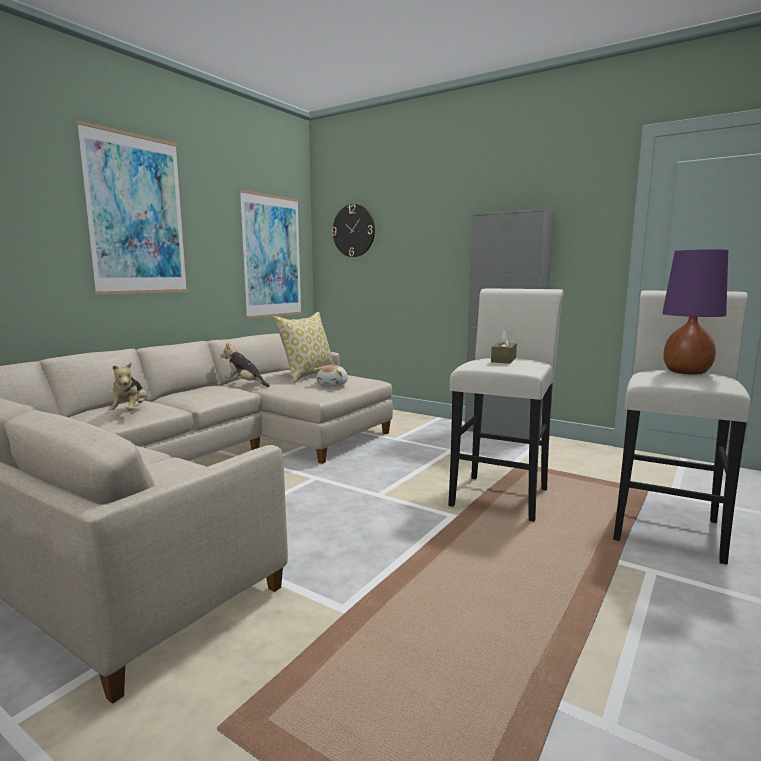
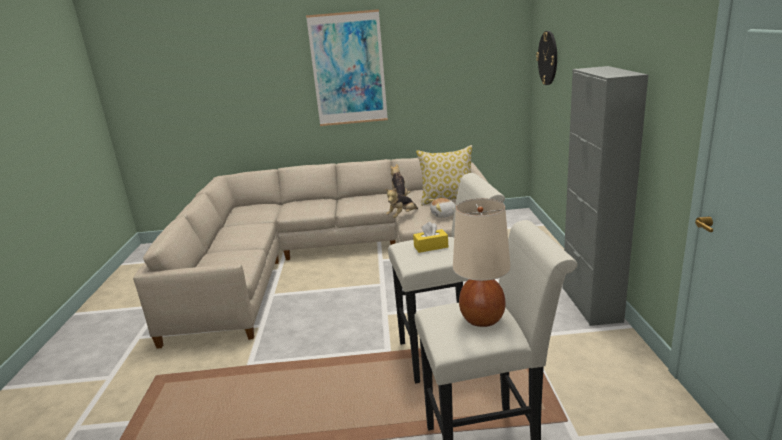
camera: 55 degrees right, 10 degrees up
plush toy [109,362,147,411] -> plush toy moved to [385,188,418,218]
picture [239,190,302,318] -> none
brown tissue box [491,330,517,363] -> yellow tissue box [413,222,448,253]
purple table lamp [662,249,728,375] -> beige table lamp [453,199,511,327]

